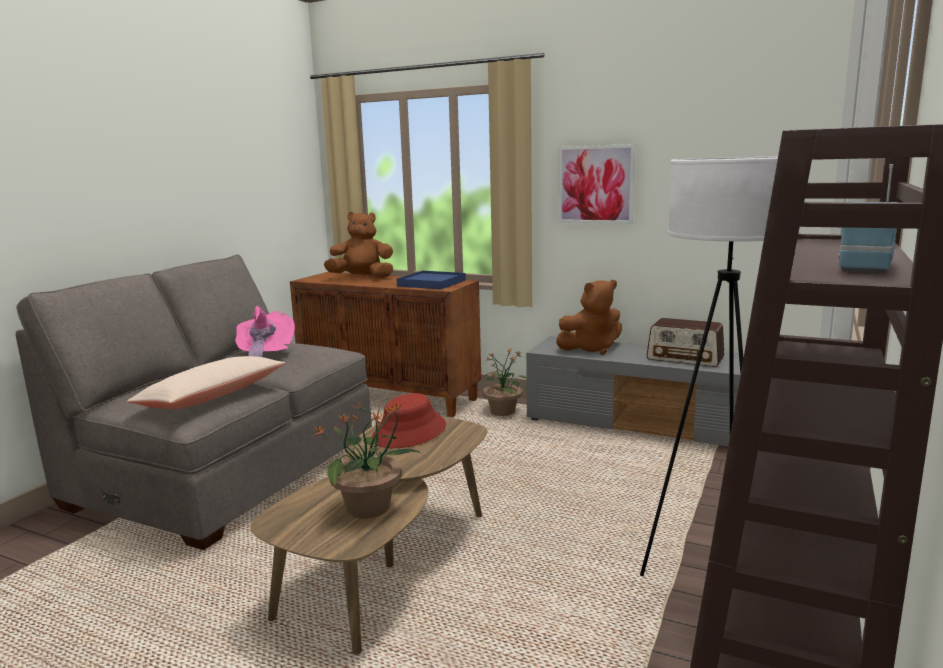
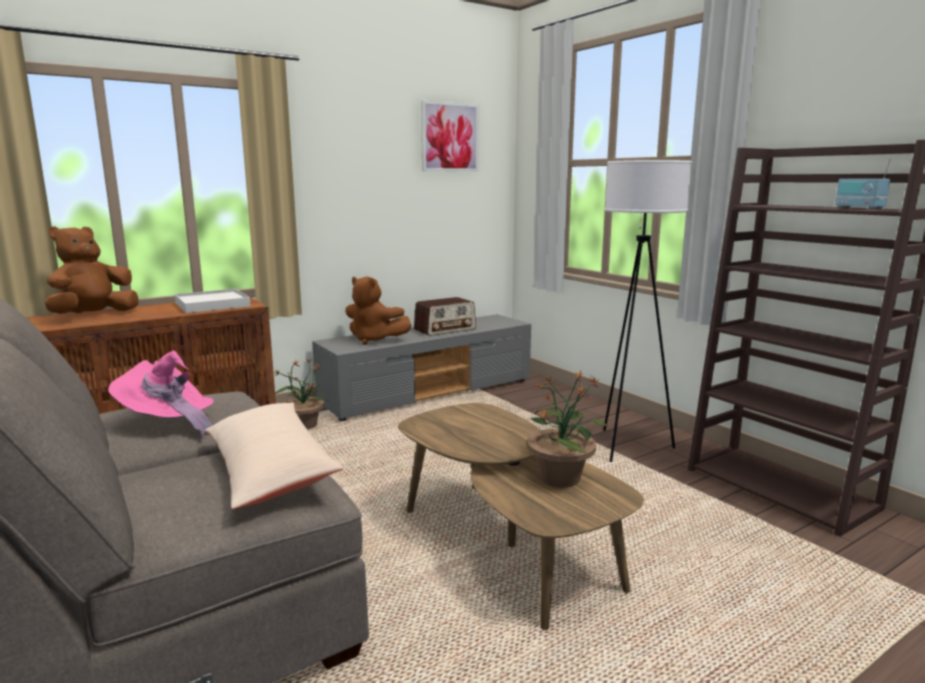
camera: 60 degrees left, 0 degrees up
red hat [372,393,446,448] -> none
blue tray [397,271,466,289] -> white tray [174,289,251,313]
brown plush toy [556,280,622,355] -> brown plush toy turned 105 degrees clockwise [345,276,411,345]
picture [558,144,636,224] -> picture moved to [421,100,479,172]

